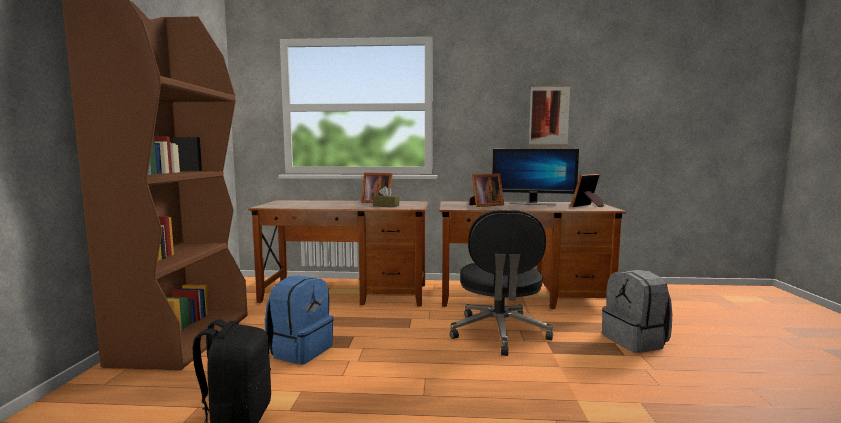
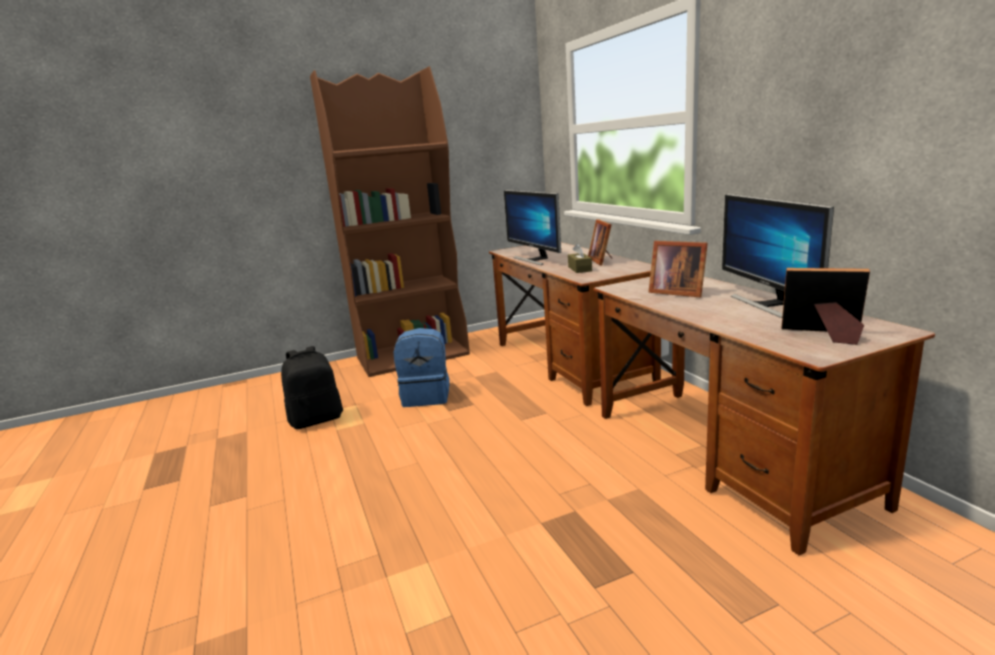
camera: 65 degrees right, 10 degrees up
black office chair [450,210,553,356] -> none
picture [529,85,570,145] -> none
grey backpack [602,270,672,353] -> none
none -> monitor [504,190,561,265]

